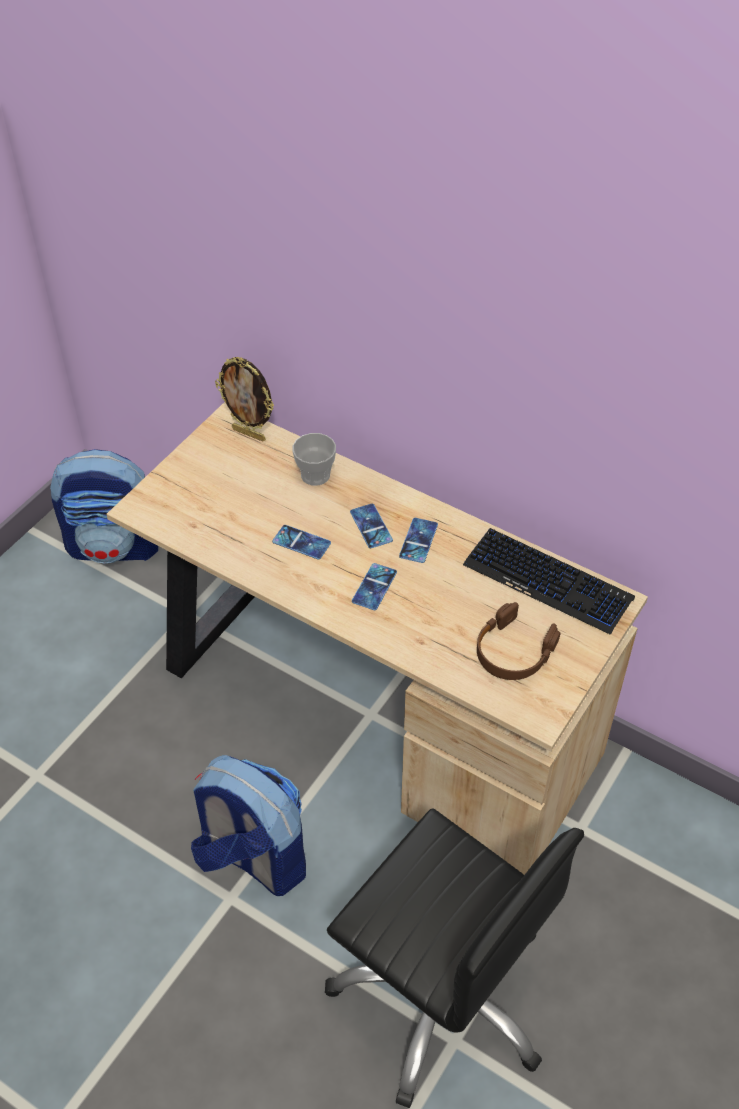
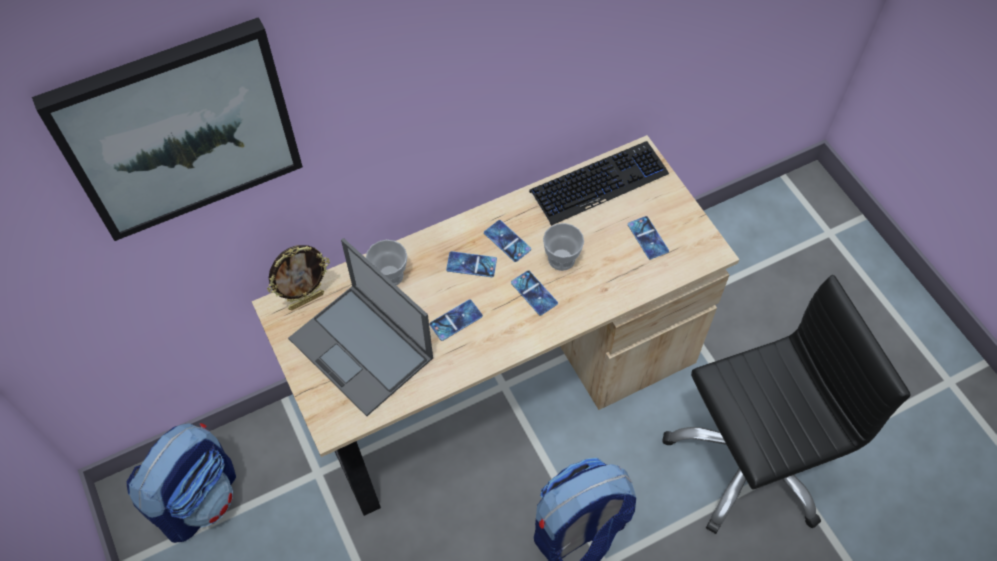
camera: 60 degrees left, 10 degrees up
brown headphones [477,602,560,680] -> phone [628,216,669,259]
none -> picture [32,17,303,241]
none -> laptop [288,238,433,416]
none -> cup [543,223,584,271]

